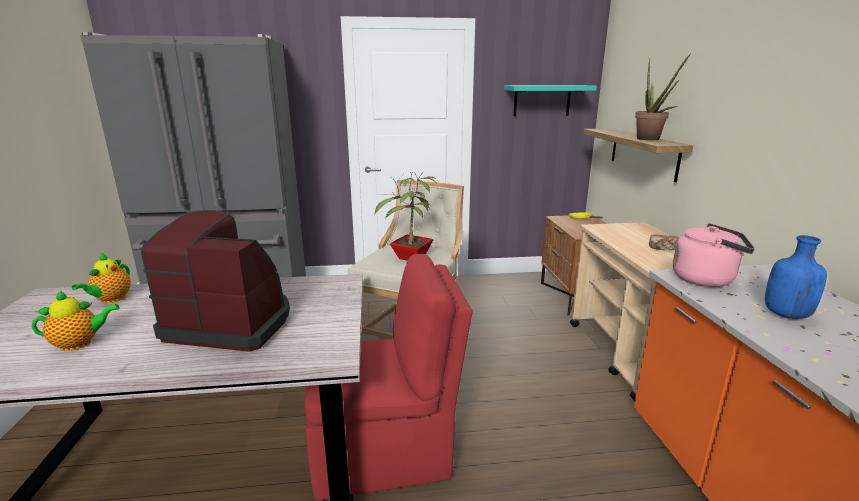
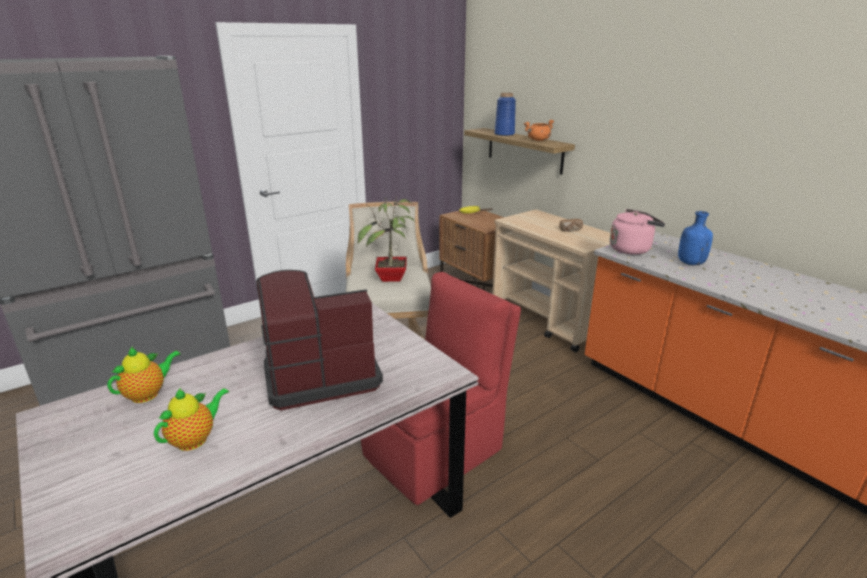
camera: 30 degrees left, 5 degrees up
teapot [72,253,131,303] -> teapot turned 120 degrees counterclockwise [107,347,181,403]
turquoise shelf [504,85,597,116] -> none
potted plant [635,53,691,140] -> orange cooking pot [524,120,554,141]
none -> blue vase [495,93,516,136]

